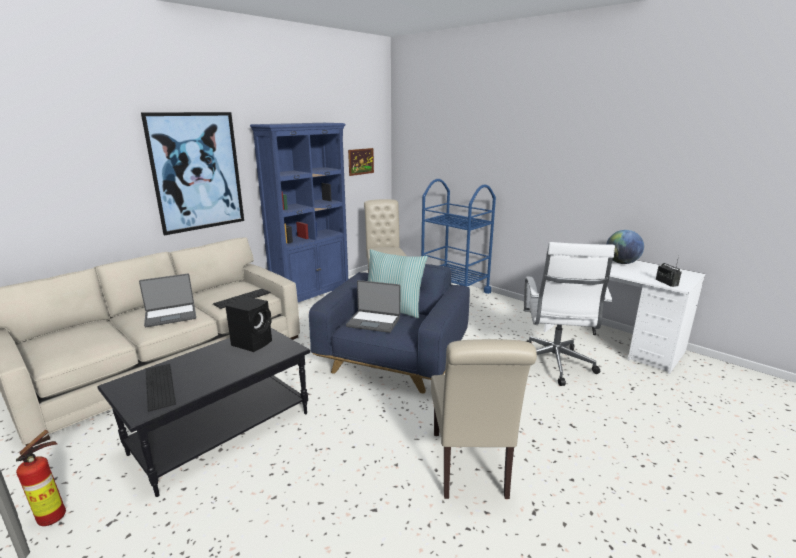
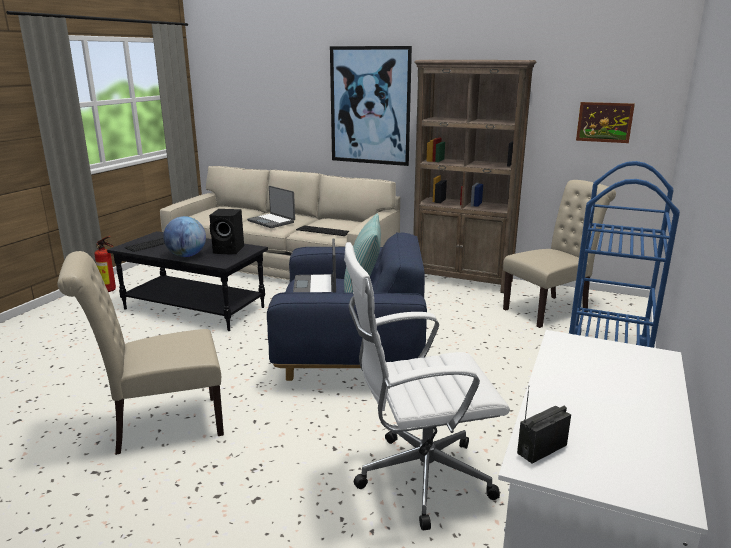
camera: 70 degrees right, 0 degrees up
blue bookcase [250,123,348,302] -> brown bookcase [413,60,537,293]
globe [606,230,644,264] -> globe moved to [163,216,206,257]

